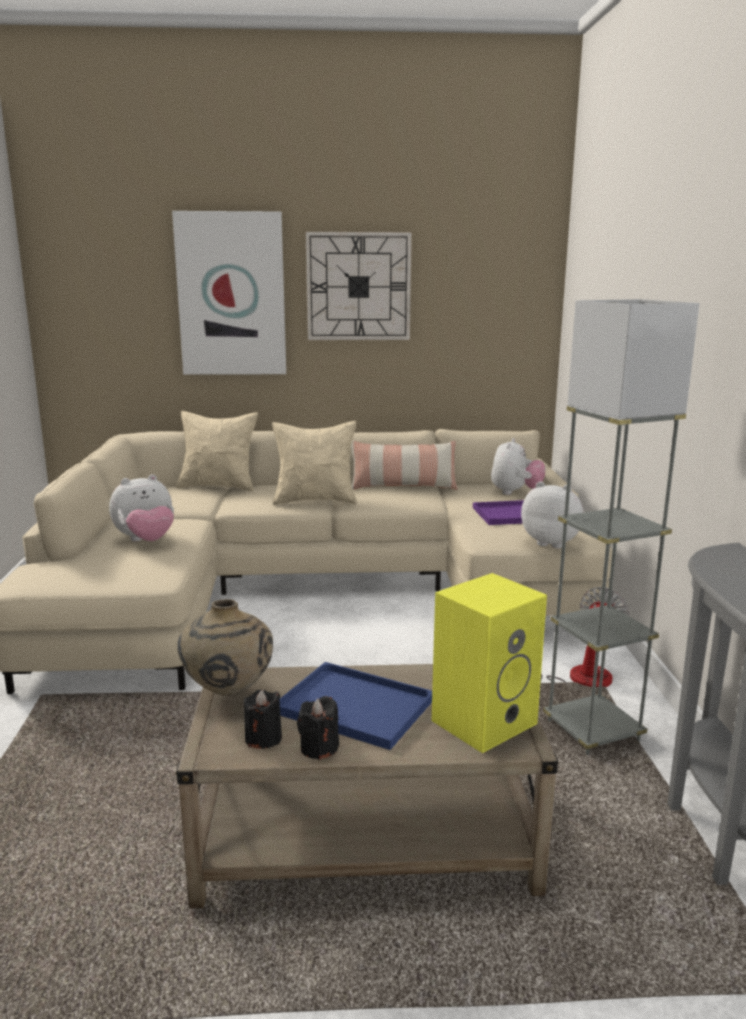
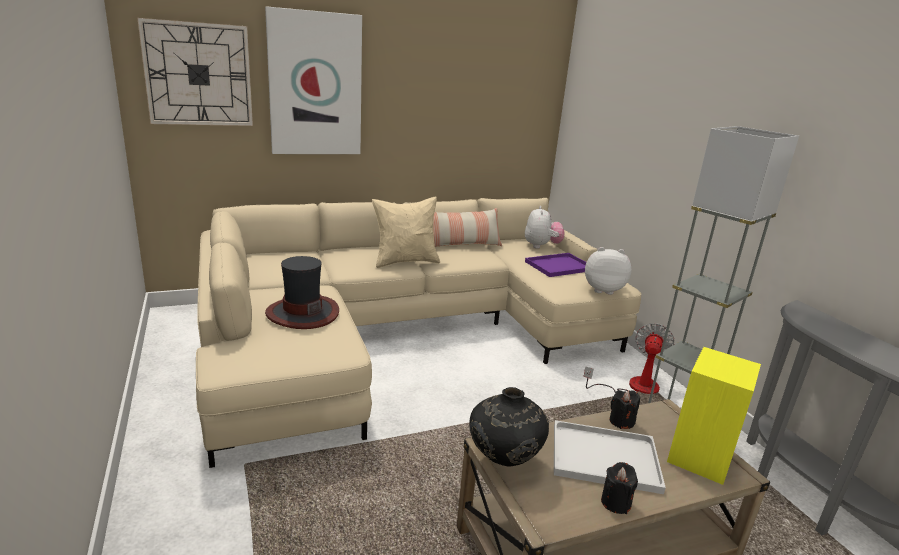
camera: 20 degrees left, 5 degrees up
plush toy [109,474,174,541] -> hat [265,256,339,329]
beige pillow [176,411,258,491] -> none
beige vase [177,599,273,696] -> black vase [469,387,549,466]
black candle [244,690,282,749] -> black candle moved to [609,390,640,429]
blue tray [279,662,432,750] -> white tray [554,420,666,494]
wall clock [306,232,412,340] -> wall clock moved to [137,18,253,126]

